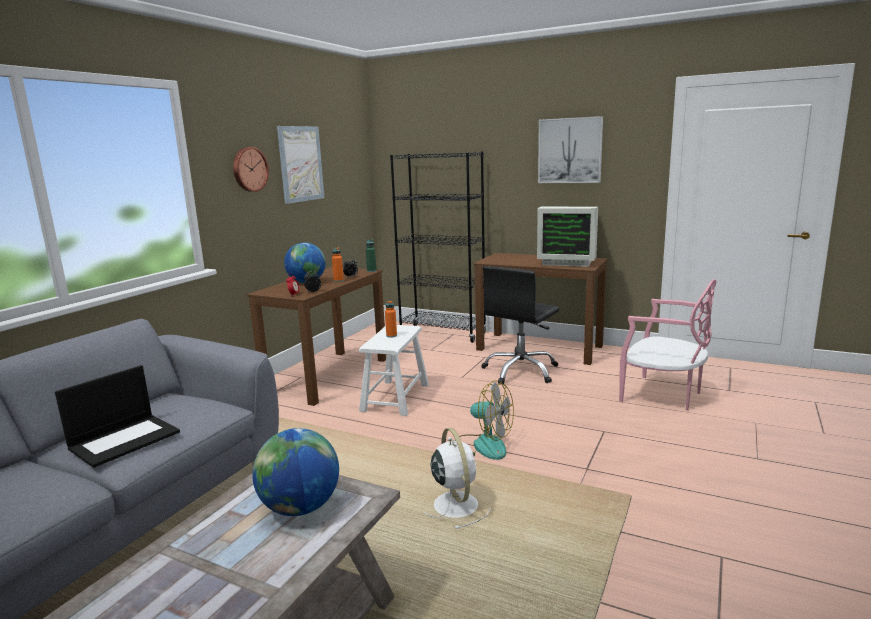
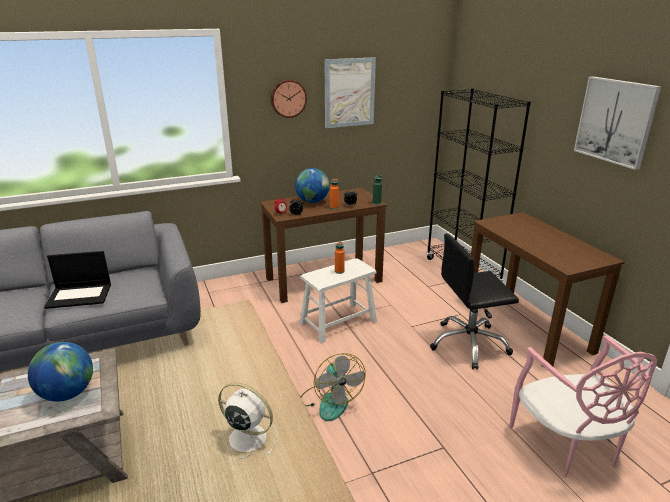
camera: 40 degrees right, 10 degrees up
white fan [424,428,491,529] -> white fan turned 90 degrees counterclockwise [218,383,278,459]
monitor [537,206,598,267] -> none

